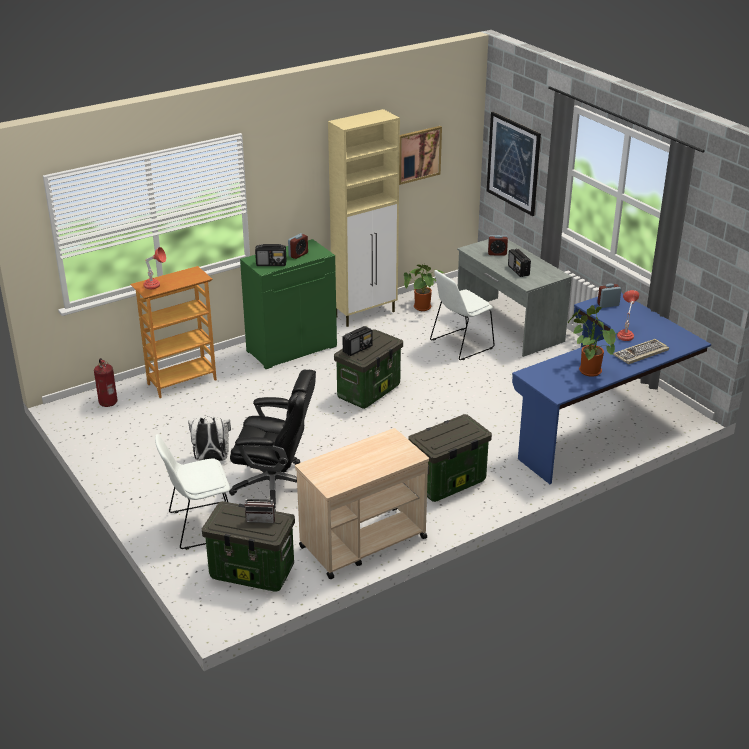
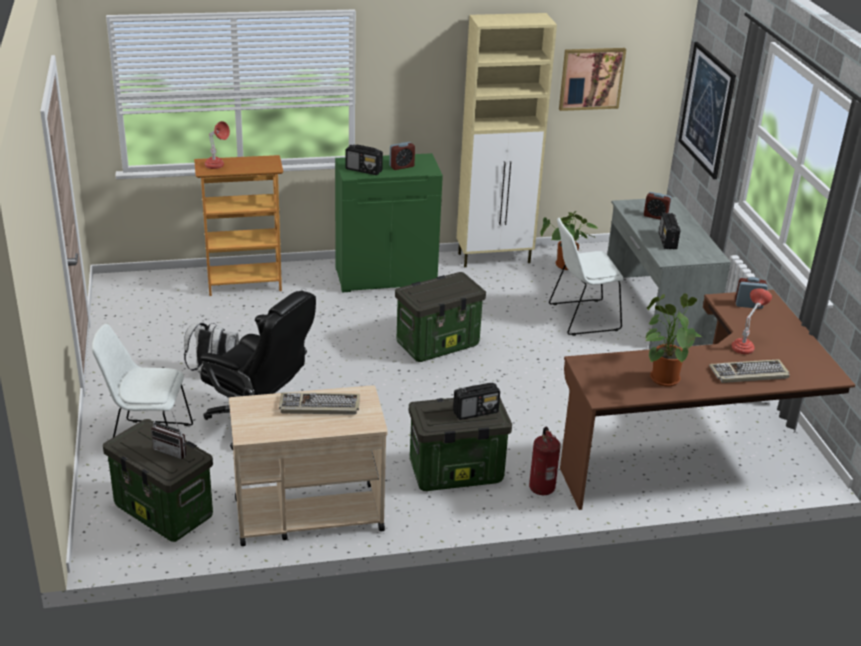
camera: 20 degrees right, 0 degrees up
fire extinguisher [94,358,117,407] -> fire extinguisher moved to [529,427,561,495]
radio [342,326,373,356] -> radio moved to [453,383,500,420]
blue desk [512,293,711,484] -> brown desk [560,290,855,510]
none -> keyboard [279,393,360,415]

